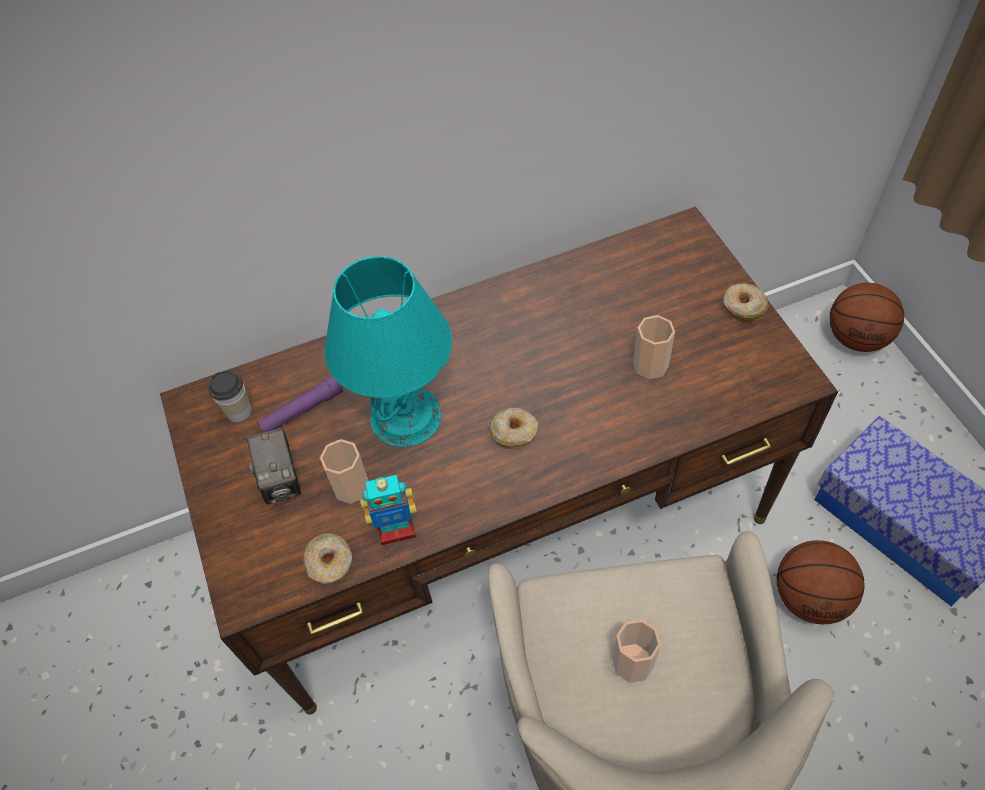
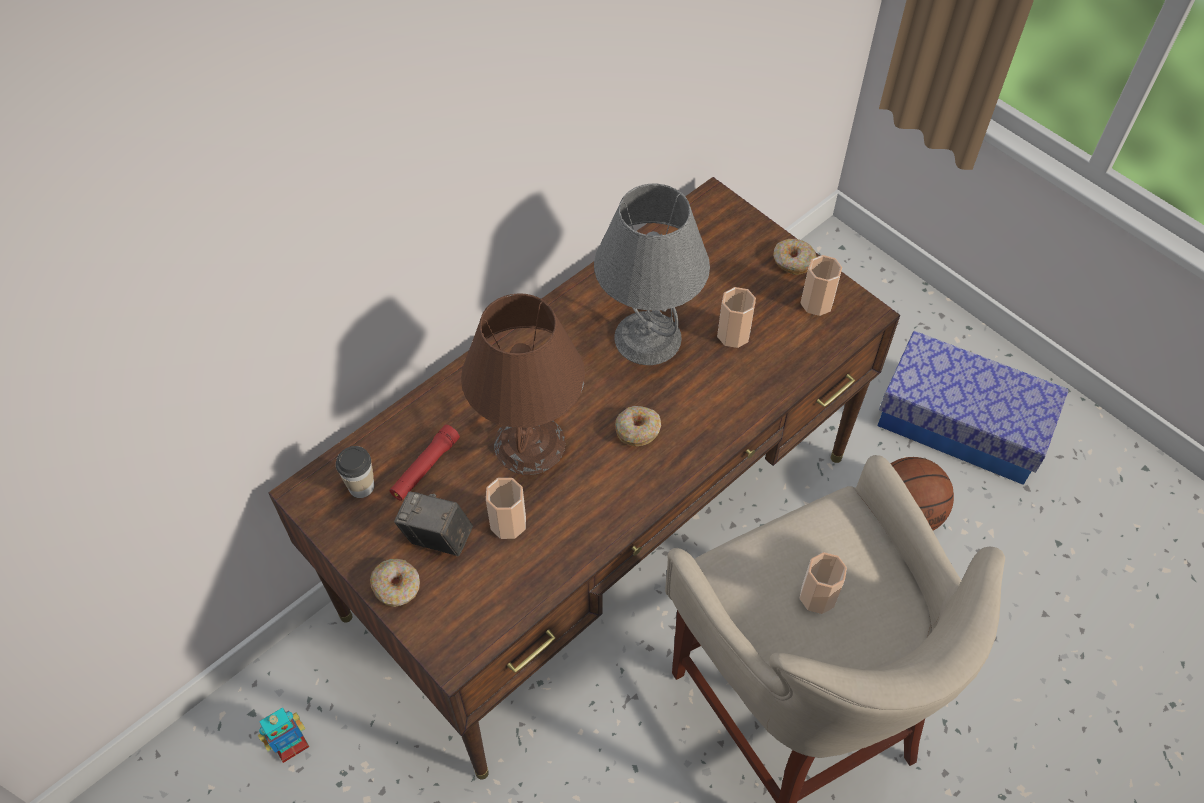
camera: 25 degrees left, 0 degrees up
camera [246,428,301,504] -> camera turned 150 degrees clockwise [394,492,473,557]
purple flashlight [257,376,343,432] -> red flashlight [390,425,460,501]
donut [302,533,352,584] -> donut moved to [370,559,420,607]
turquoise table lamp [324,256,452,447] -> brown table lamp [461,293,585,475]
toy robot [360,475,417,545] -> toy robot moved to [258,708,309,763]
basketball [829,283,904,352] -> none
none -> grey table lamp [594,184,710,365]
none -> cup [801,255,842,316]

